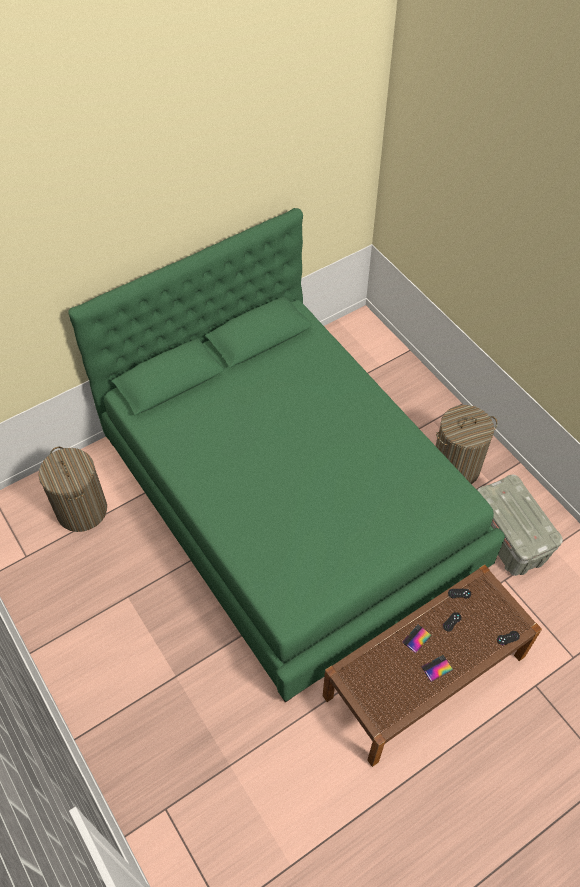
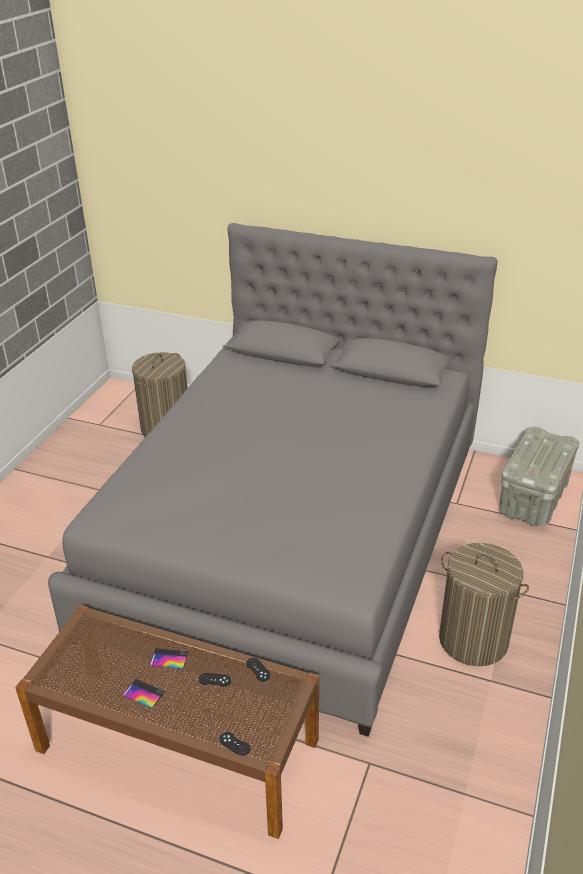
camera: 55 degrees right, 20 degrees down
green bed [68,208,505,702] -> grey bed [48,223,497,737]
grey storage box [478,475,563,576] -> grey storage box moved to [500,427,579,526]

